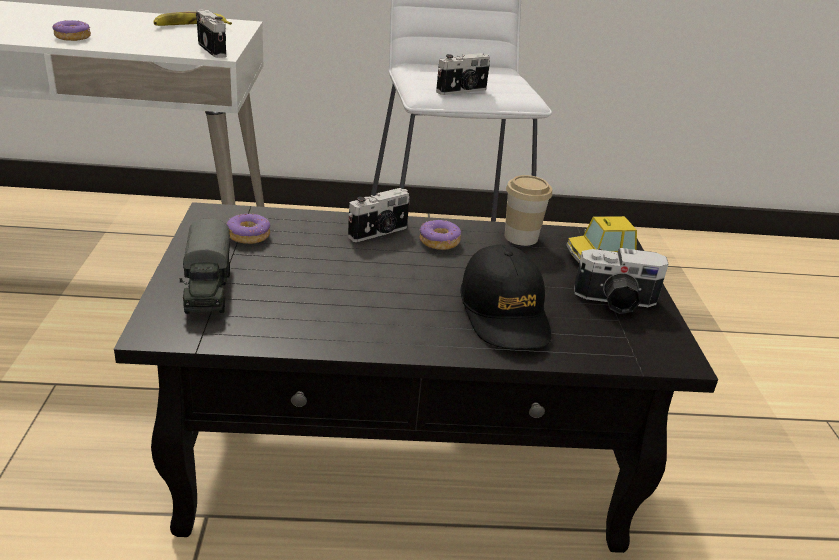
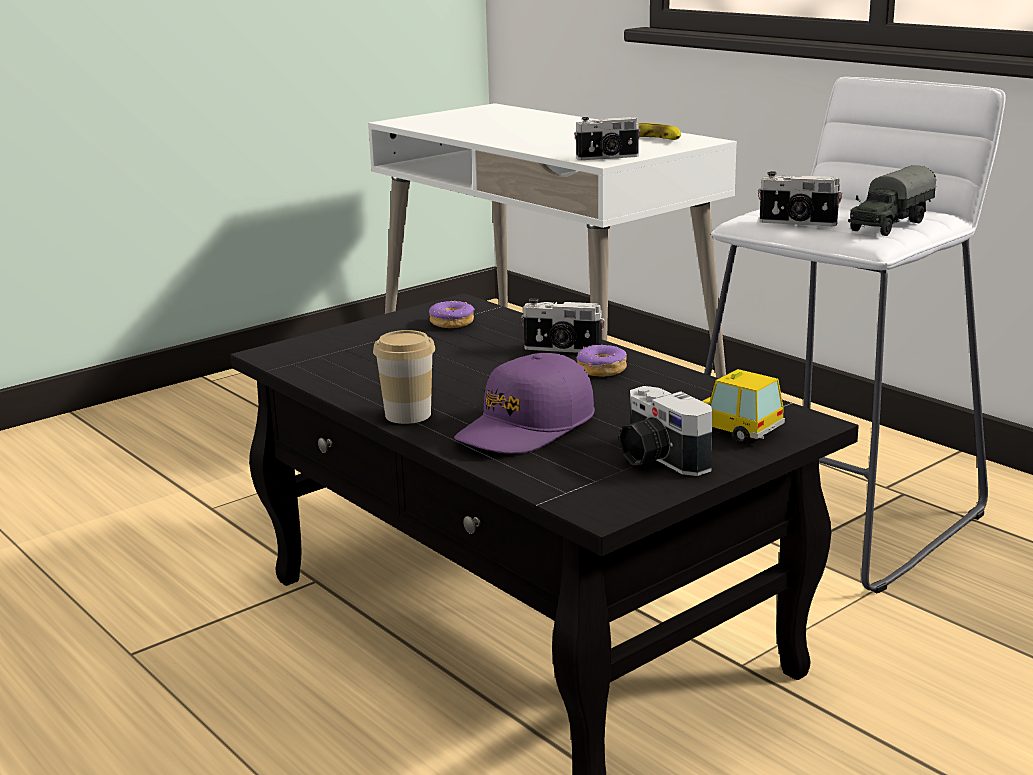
camera: 55 degrees right, 10 degrees down
donut [52,20,91,41] -> none
toy truck [180,219,230,314] -> toy truck moved to [848,165,936,236]
camera [196,10,226,58] -> camera turned 60 degrees clockwise [574,117,641,160]
black cap [460,244,551,349] -> purple cap [454,353,595,454]
cup [505,175,552,246] -> cup moved to [373,330,435,424]

